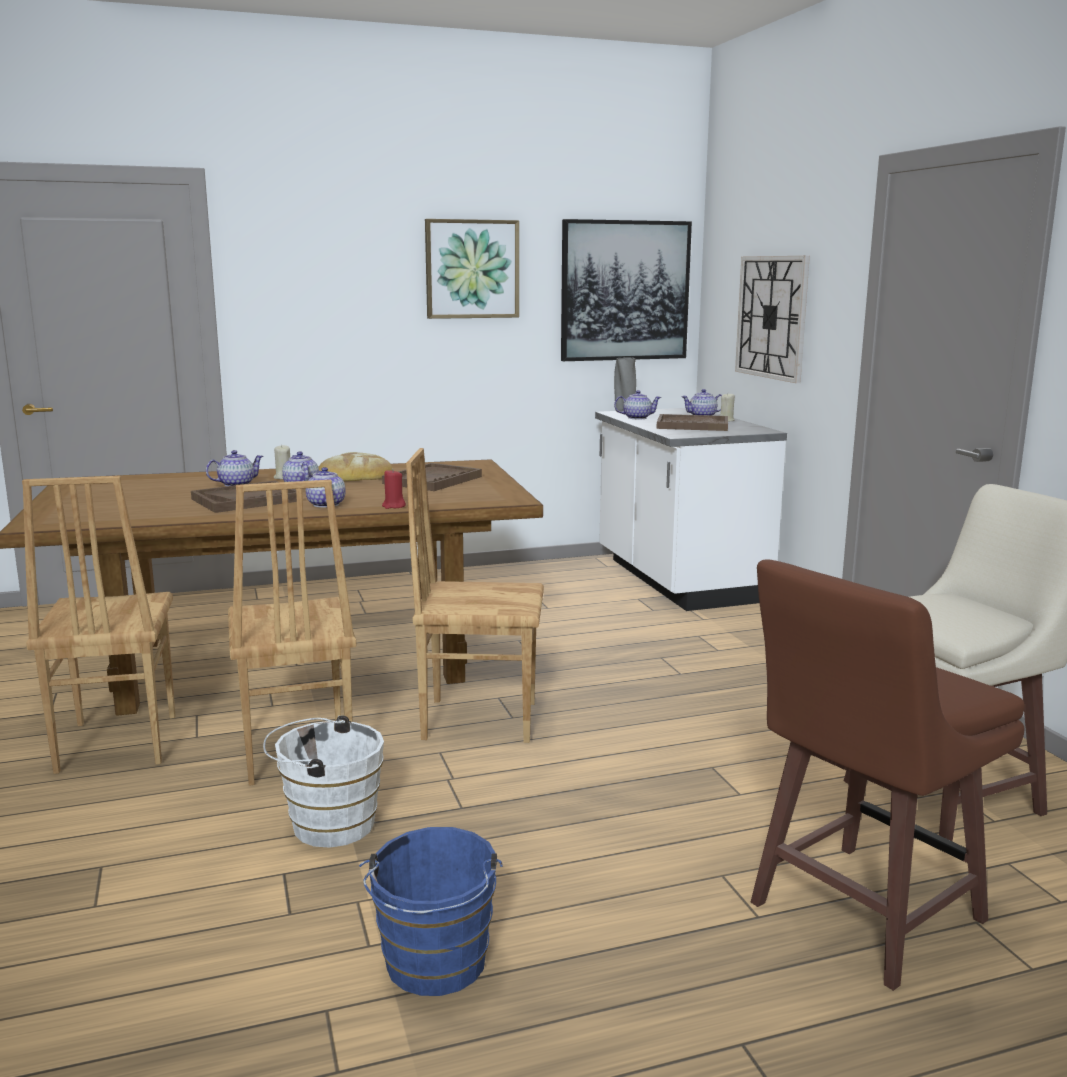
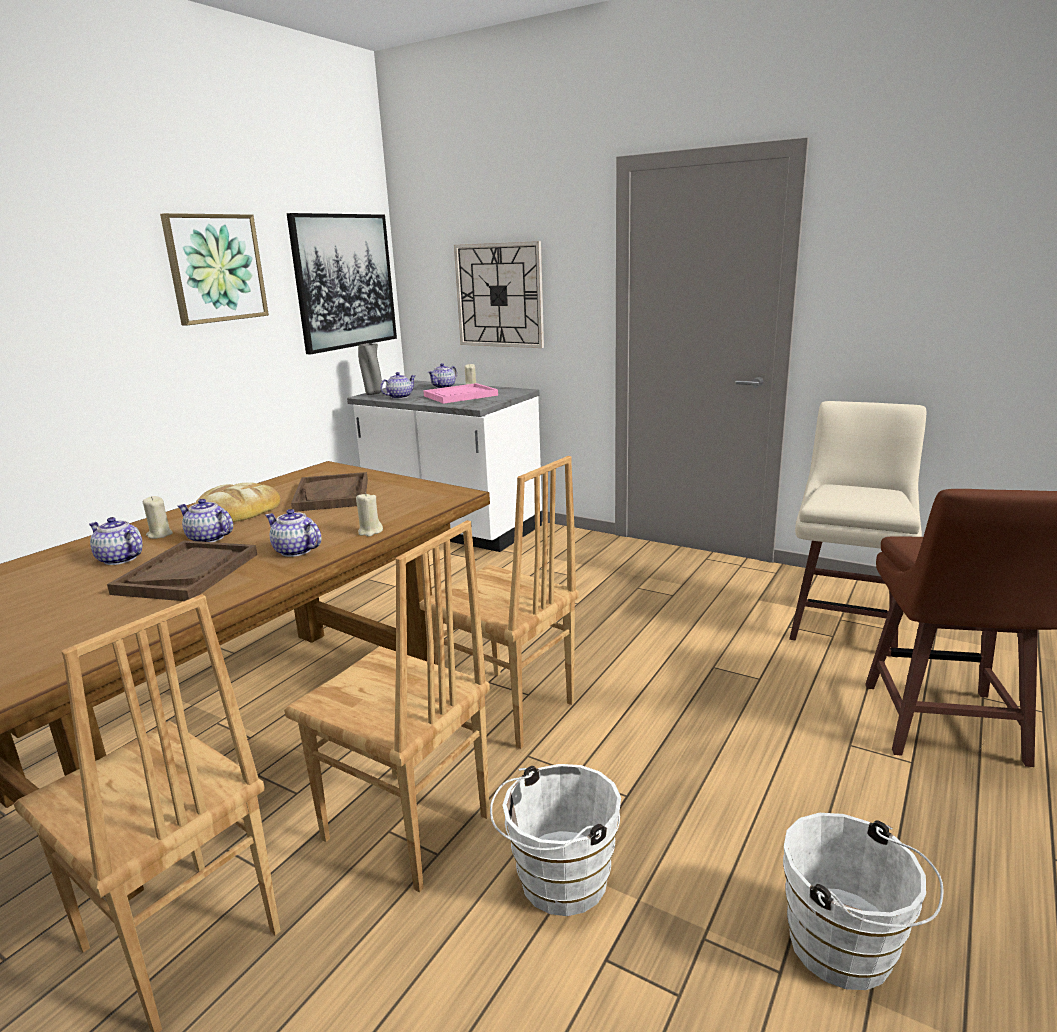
camera: 40 degrees left, 5 degrees up
teapot [206,450,263,486] -> teapot turned 75 degrees counterclockwise [89,517,143,565]
blue bucket [359,827,503,996] -> white bucket [783,813,943,990]
red candle [382,469,406,509] -> beige candle [356,492,383,537]
brown chair [406,448,544,743] -> brown chair turned 105 degrees counterclockwise [419,456,579,749]
brown tray [656,414,728,431] -> pink tray [423,383,498,404]

